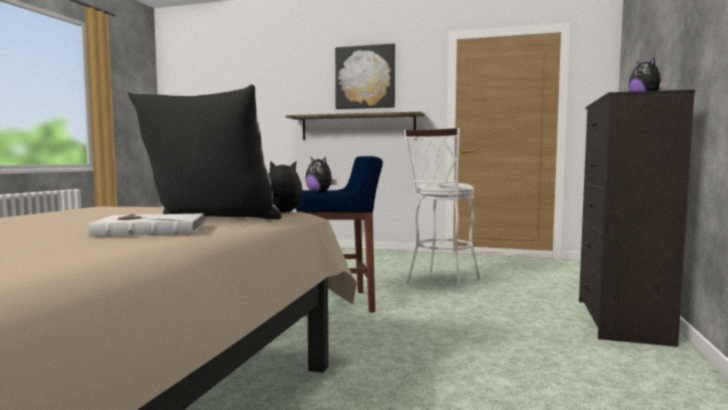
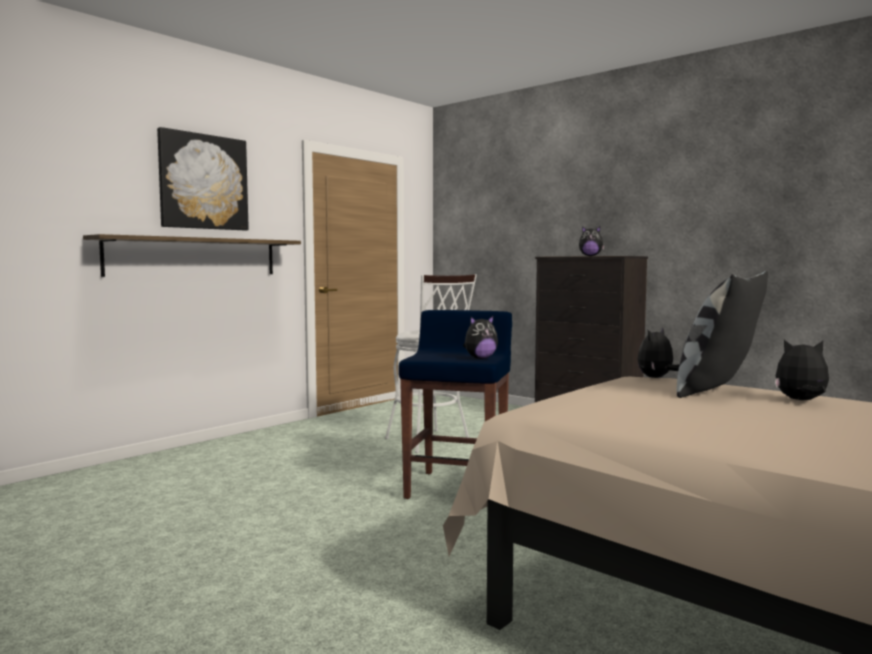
camera: 65 degrees left, 0 degrees up
white book [88,214,205,236] -> plush toy [775,340,829,400]

